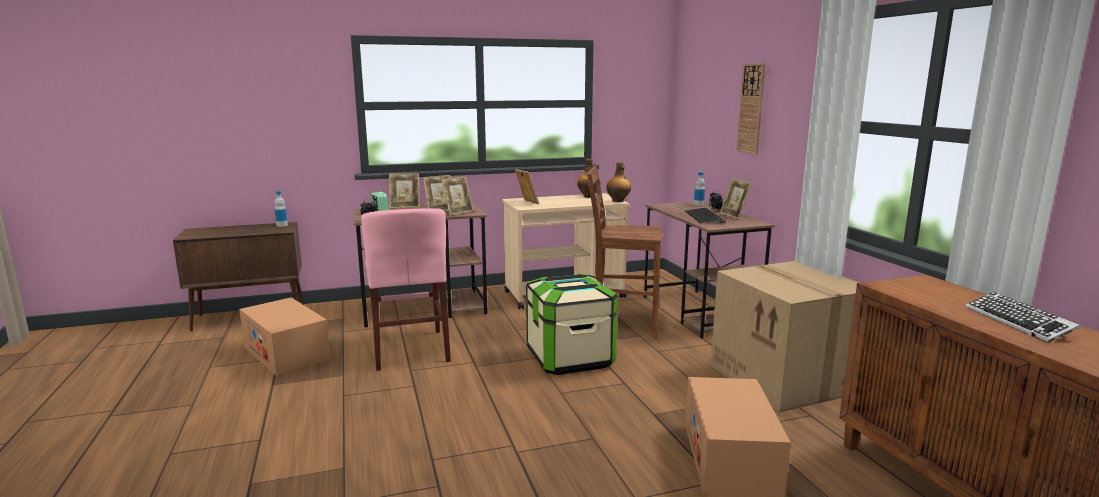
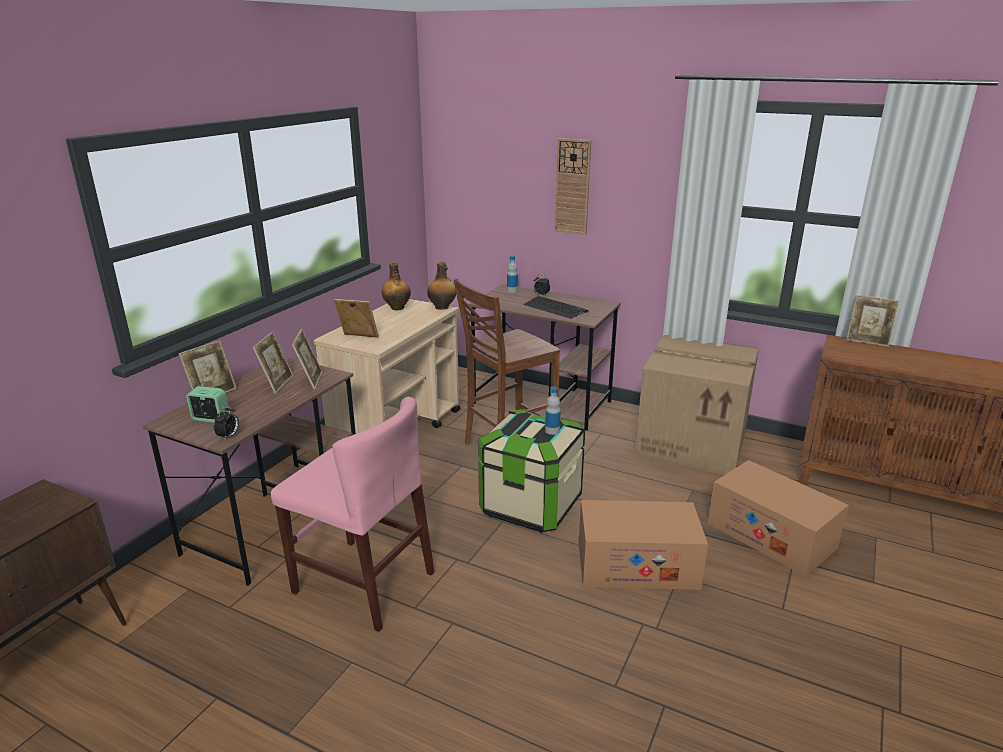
camera: 45 degrees left, 10 degrees up
cardboard box [239,297,331,376] -> cardboard box moved to [579,500,708,590]
bottle [274,191,288,227] -> bottle moved to [545,386,561,435]
picture frame [720,178,752,219] -> picture frame moved to [846,295,900,347]
keyboard [965,292,1080,343] -> none

